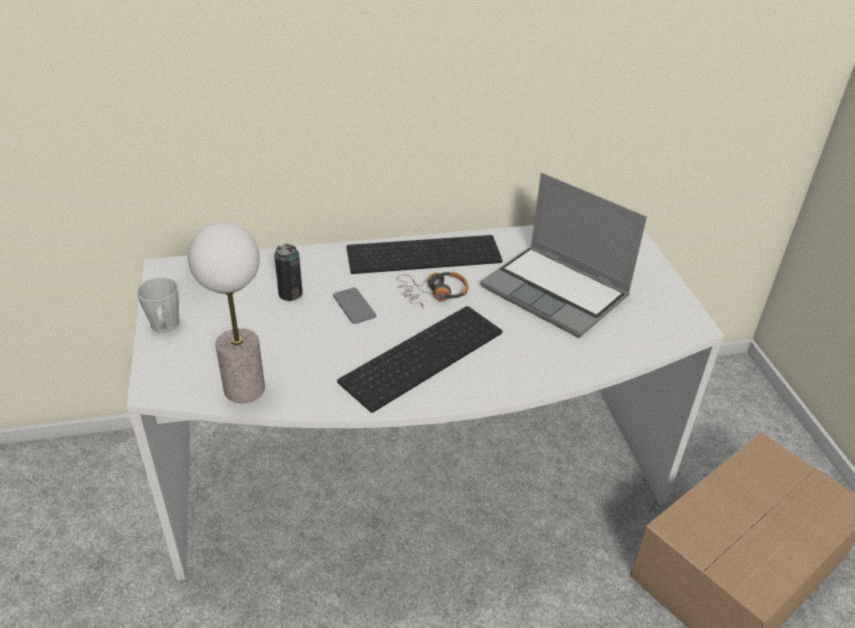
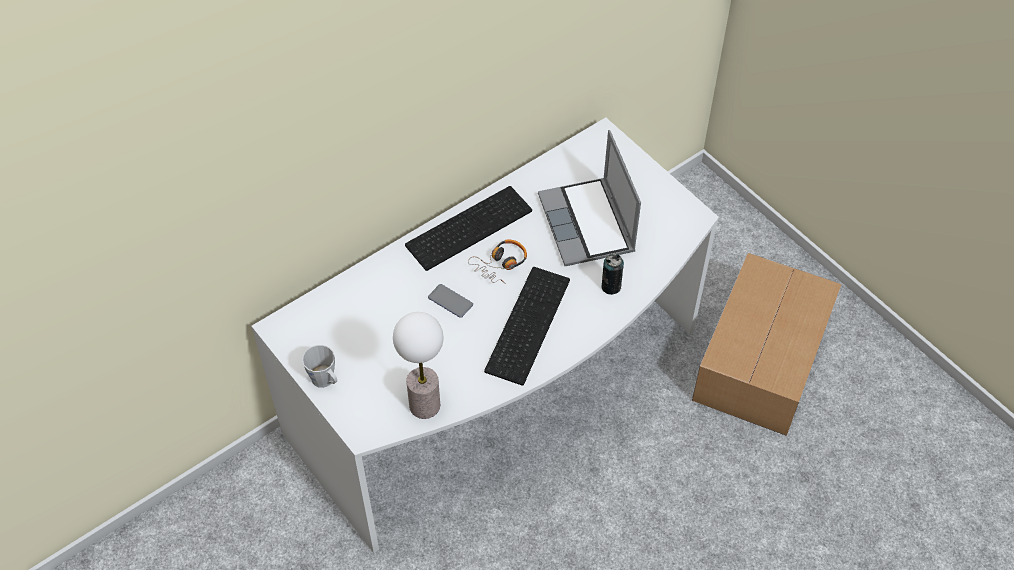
camera: 25 degrees left, 15 degrees up
can [274,244,303,301] -> can moved to [602,254,624,295]
laptop [481,173,647,338] -> laptop turned 60 degrees clockwise [538,130,641,266]

